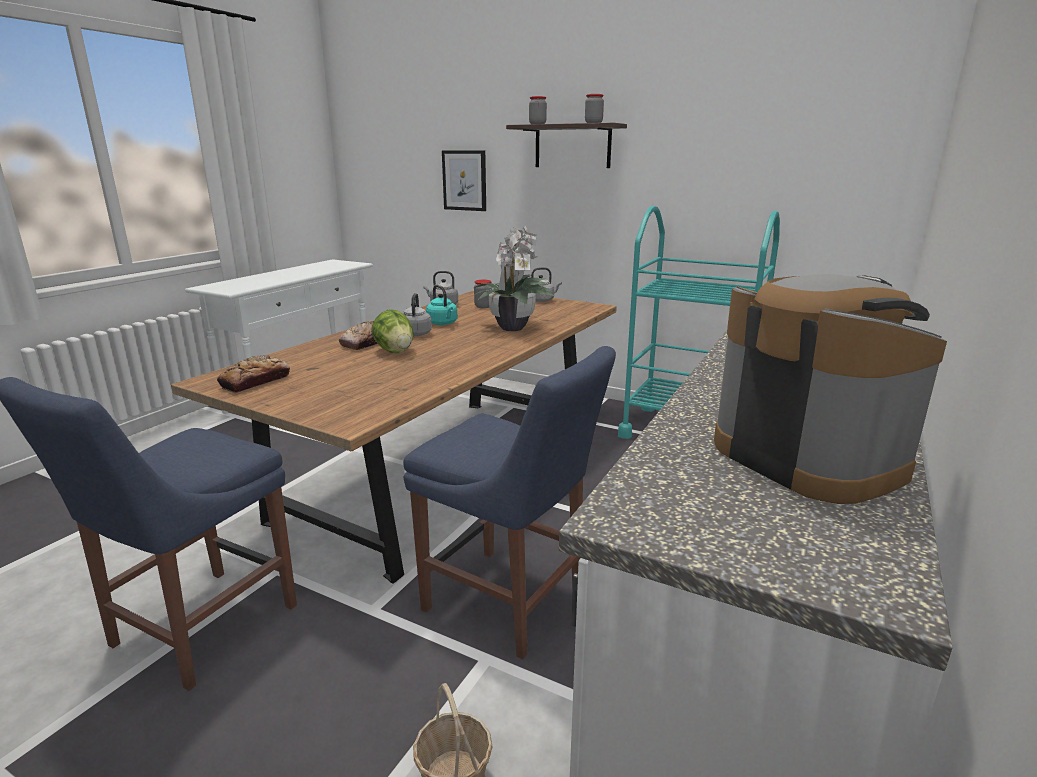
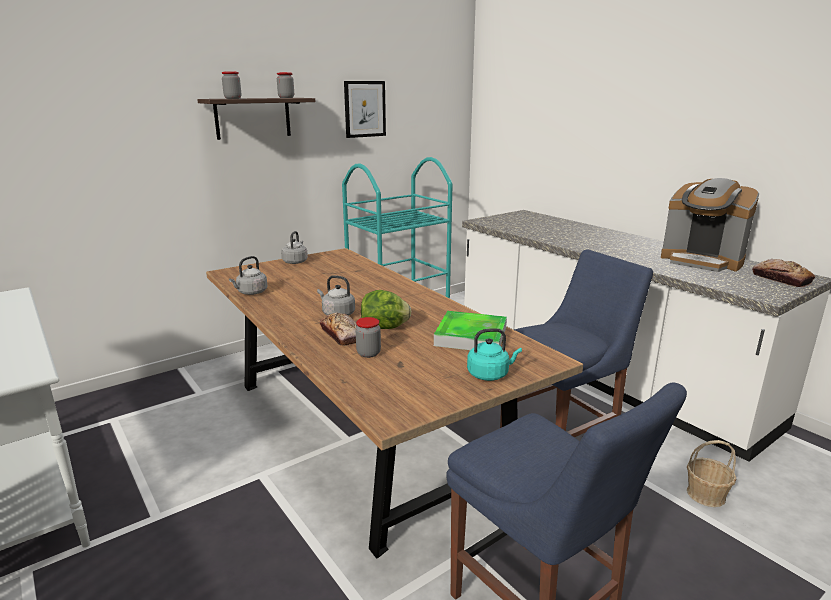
camera: 65 degrees left, 0 degrees up
bread [217,355,290,393] -> bread moved to [752,259,815,287]
turquoise kettle [426,285,458,325] -> turquoise kettle moved to [467,328,522,381]
picture [442,150,486,211] -> picture moved to [344,81,386,138]
potted plant [474,226,555,331] -> none
jar [474,280,492,308] -> jar moved to [355,317,381,358]
coffee machine [714,274,947,504] -> coffee machine turned 135 degrees counterclockwise [661,178,759,272]
none -> tray [434,311,507,350]

